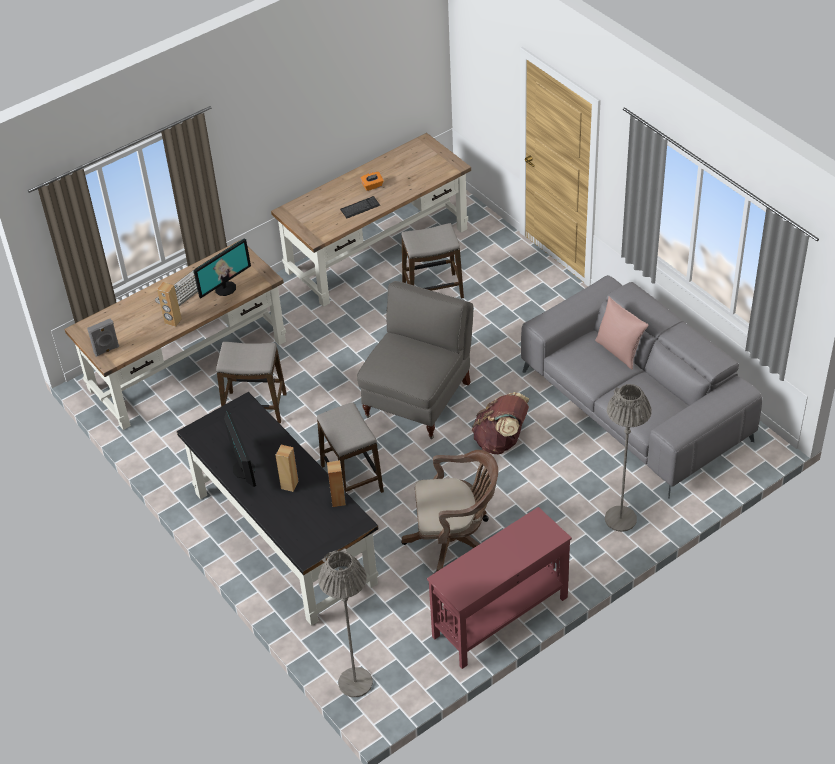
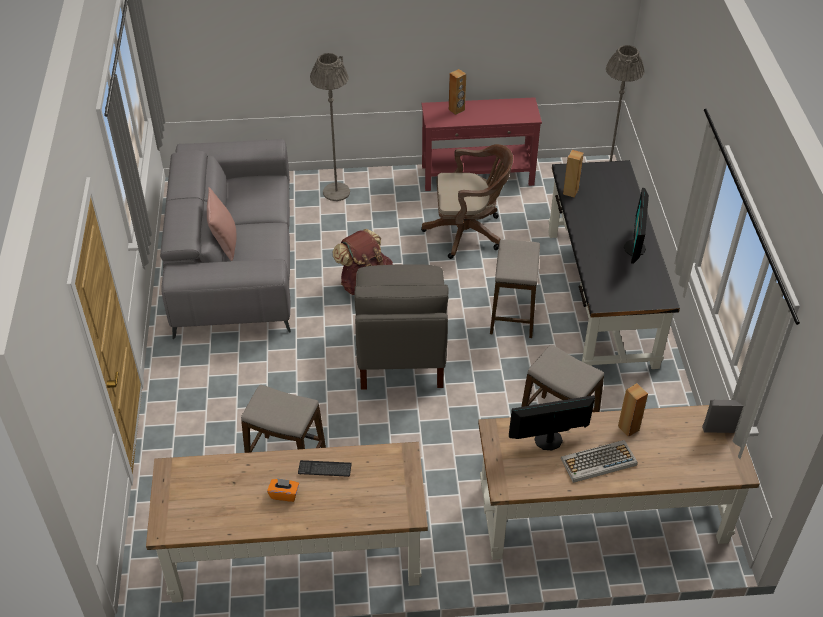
camera: 150 degrees left, 0 degrees up
brown speaker [276,445,299,492] -> brown speaker moved to [449,69,466,115]
grey armchair [357,281,474,439] -> grey armchair turned 60 degrees counterclockwise [354,264,448,390]
brown office chair [401,450,498,574] -> brown office chair turned 150 degrees clockwise [421,144,513,259]

